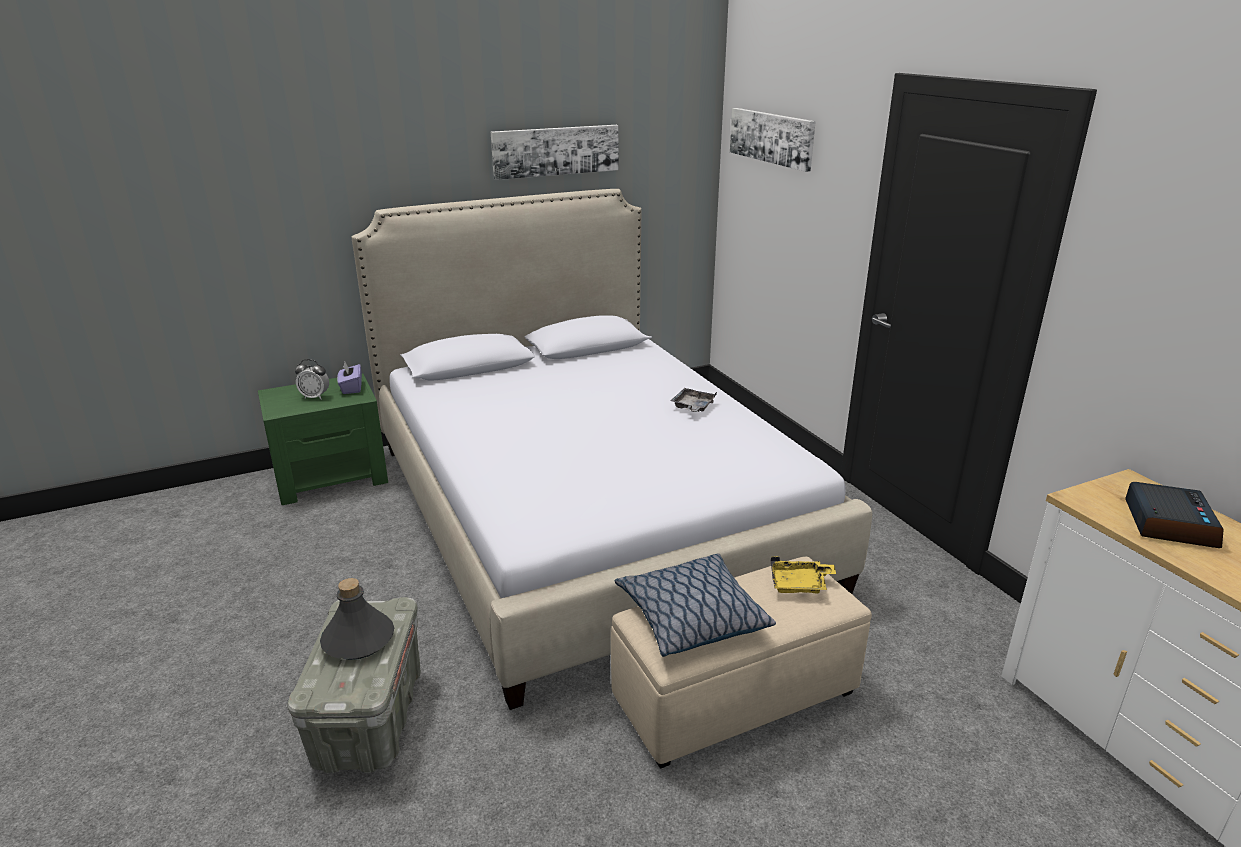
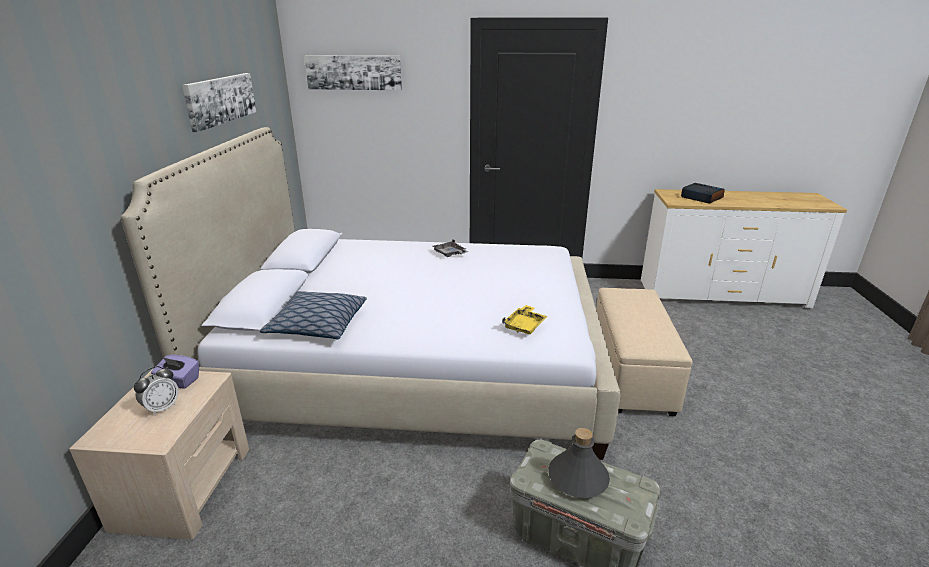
camera: 60 degrees left, 0 degrees up
green nightstand [258,374,388,505] -> beige nightstand [69,369,249,540]
pillow [614,554,776,657] -> pillow moved to [260,291,367,339]
yellow tray [771,556,836,594] -> yellow tray moved to [502,305,548,334]

